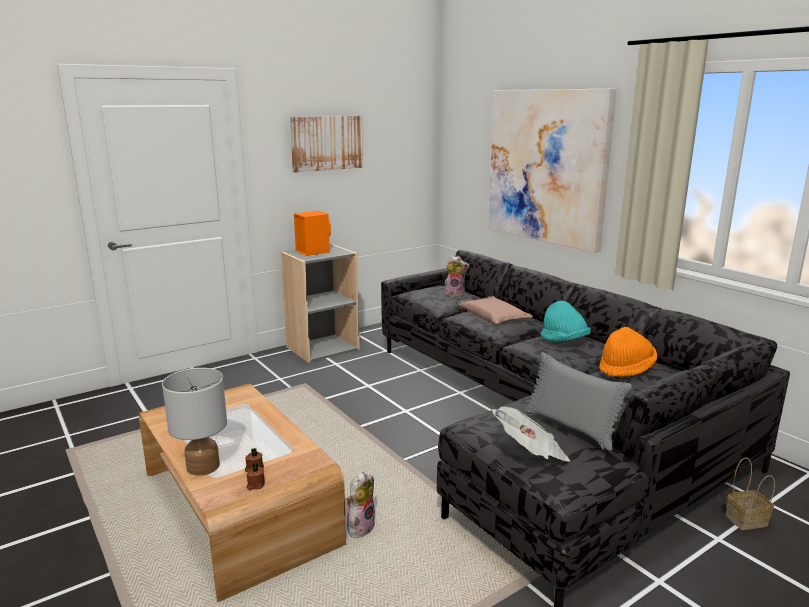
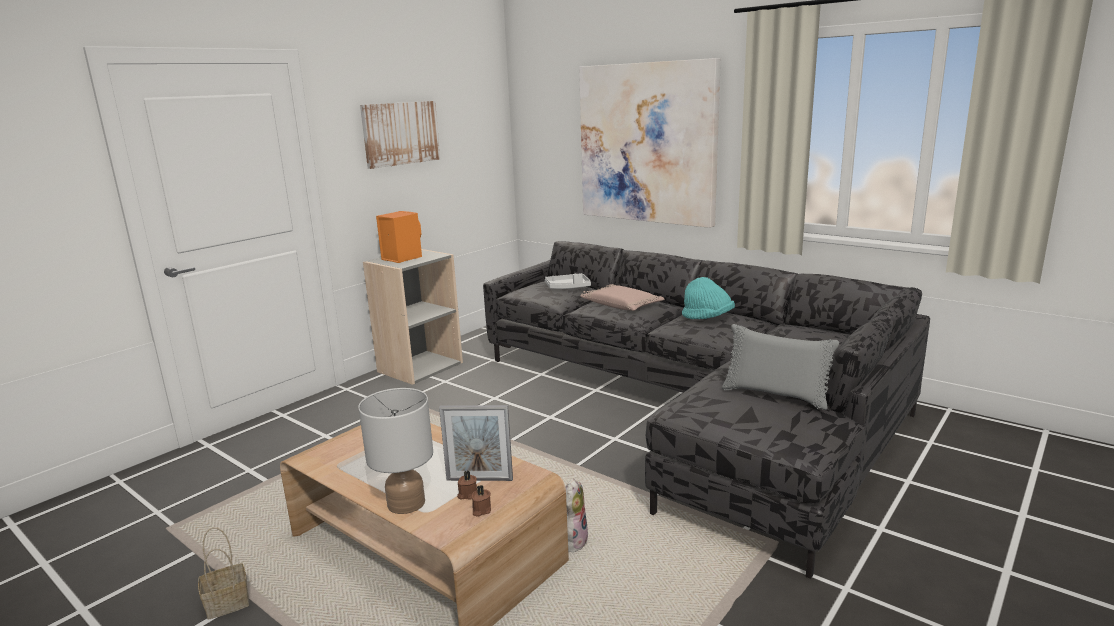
camera: 15 degrees left, 0 degrees up
plush toy [444,256,469,297] -> grey tray [545,273,591,289]
newspaper [492,407,571,462] -> none
orange hat [599,327,657,377] -> none
basket [726,458,775,530] -> basket moved to [198,527,249,620]
none -> picture frame [439,405,513,481]

